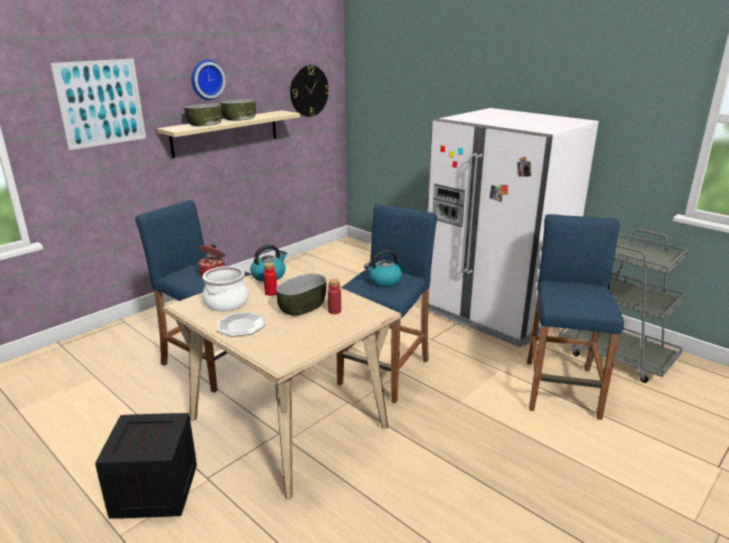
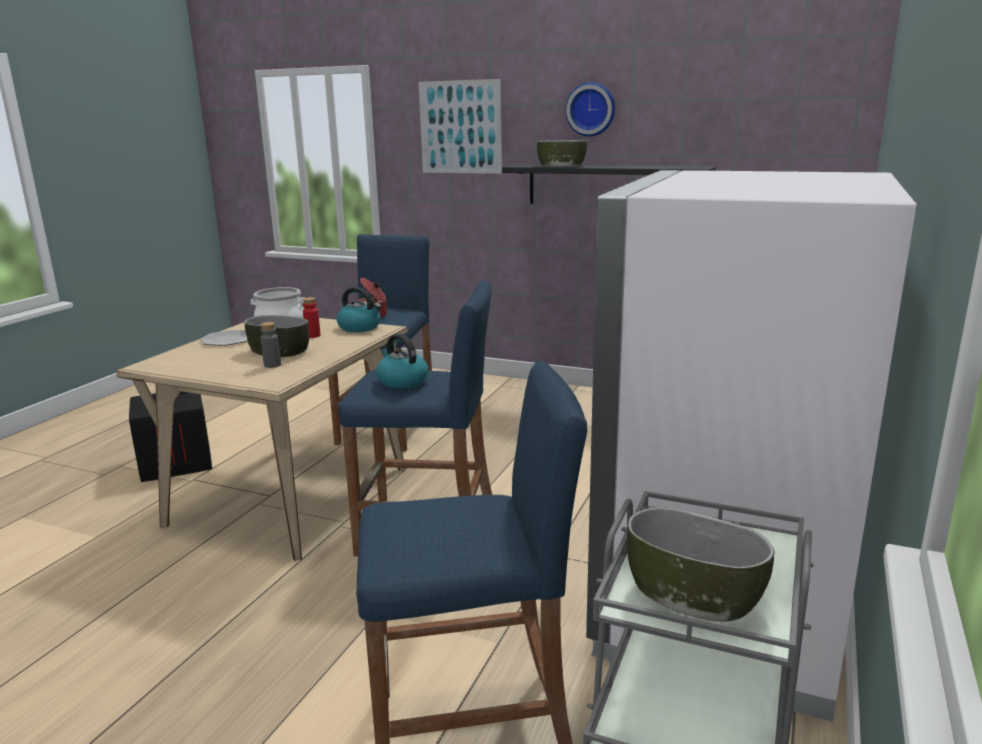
camera: 70 degrees right, 5 degrees down
beige shelf [157,110,300,158] -> black shelf [502,164,716,204]
bowl [220,99,256,121] -> bowl moved to [627,507,775,622]
wall clock [290,65,330,117] -> none
red bottle [328,279,341,314] -> grey bottle [261,322,281,368]

